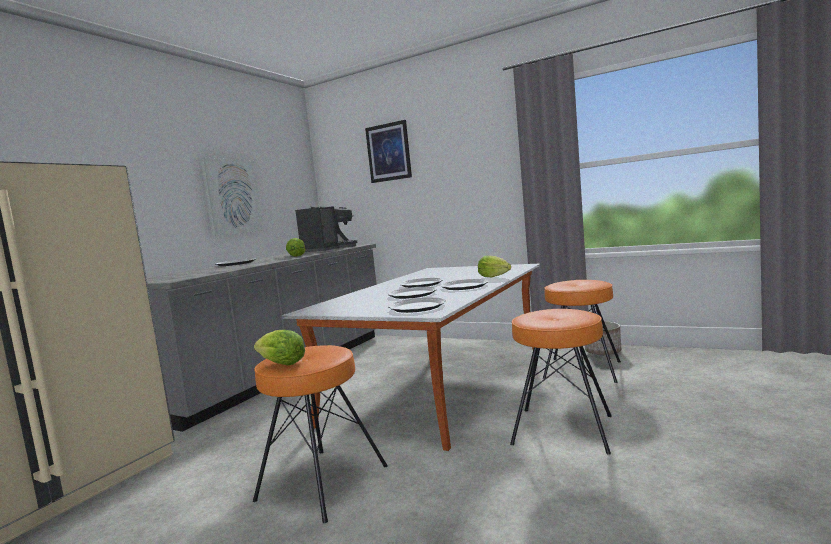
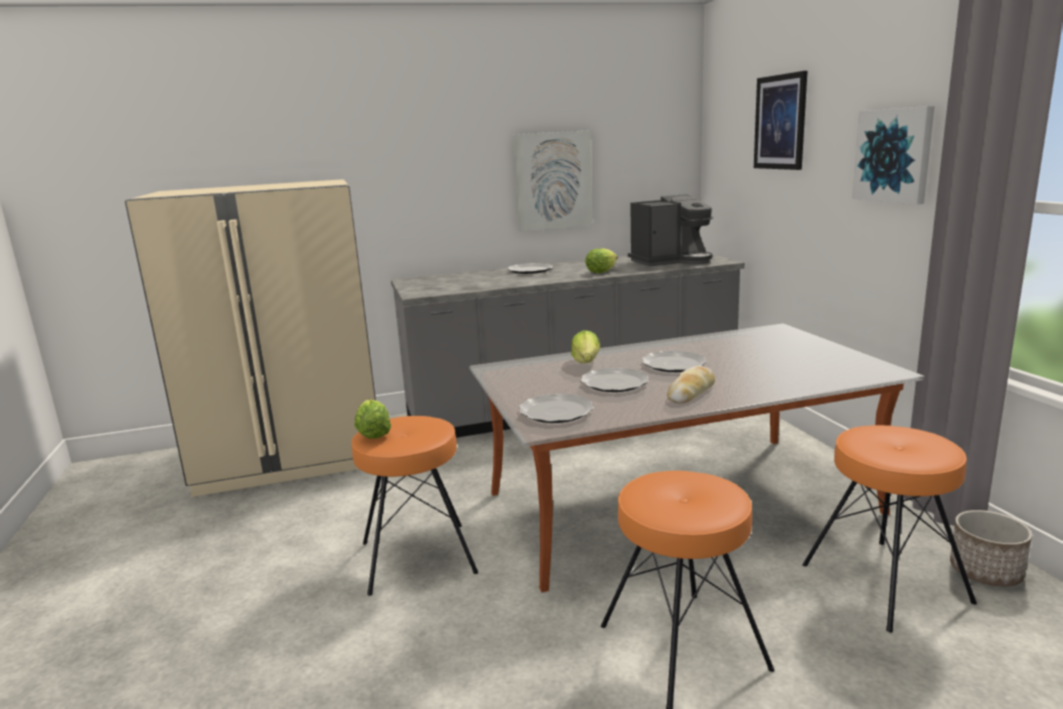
camera: 45 degrees right, 10 degrees up
plate [440,279,489,290] -> bread [667,366,715,404]
lettuce [478,255,511,277] -> lettuce moved to [571,330,600,363]
none -> picture [852,106,935,204]

